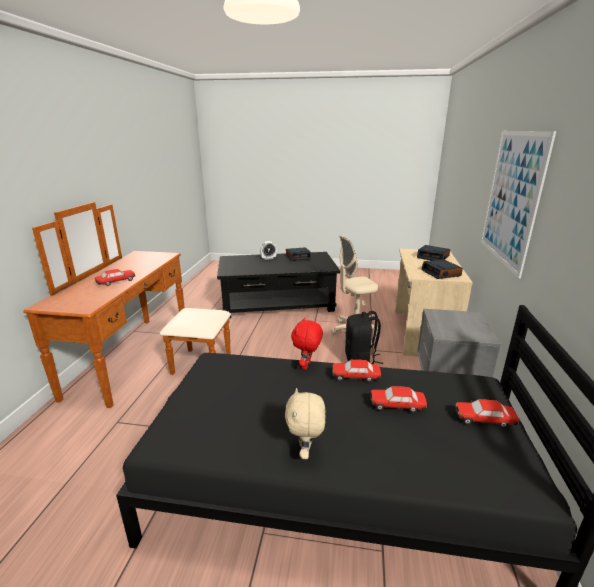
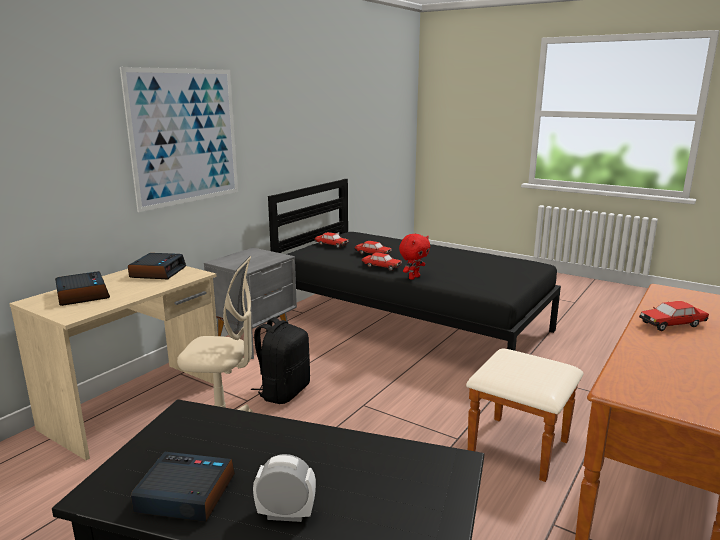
camera: 155 degrees left, 5 degrees down
beige plush toy [285,388,325,459] -> none

